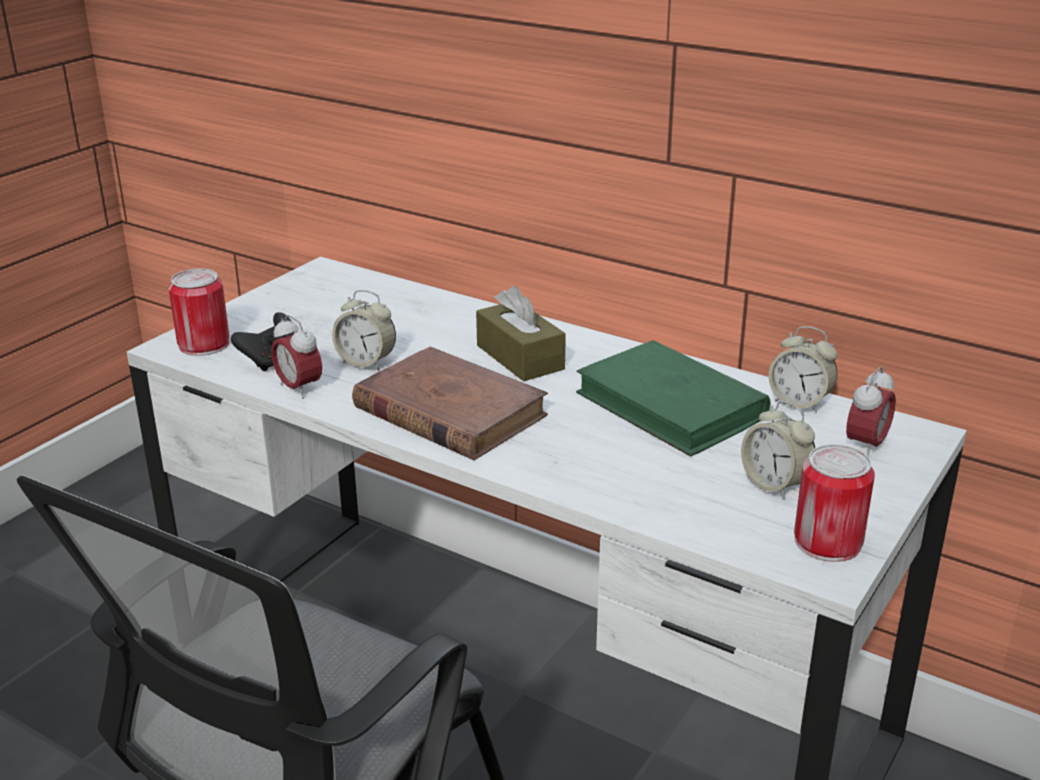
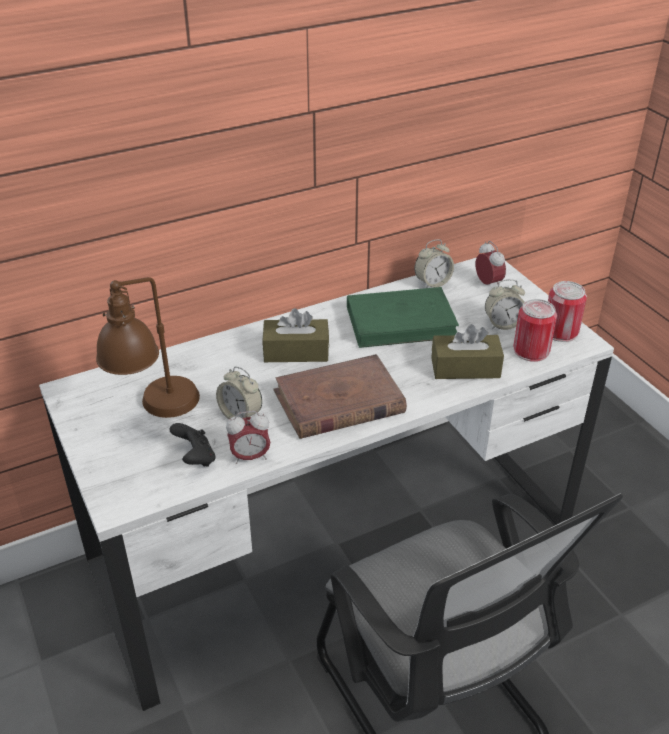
camera: 60 degrees left, 10 degrees up
can [169,268,230,356] -> can moved to [514,299,557,362]
alarm clock [332,290,396,370] -> alarm clock turned 75 degrees clockwise [216,366,262,419]
none -> brown table lamp [96,277,200,418]
none -> brown tissue box [431,324,504,379]

